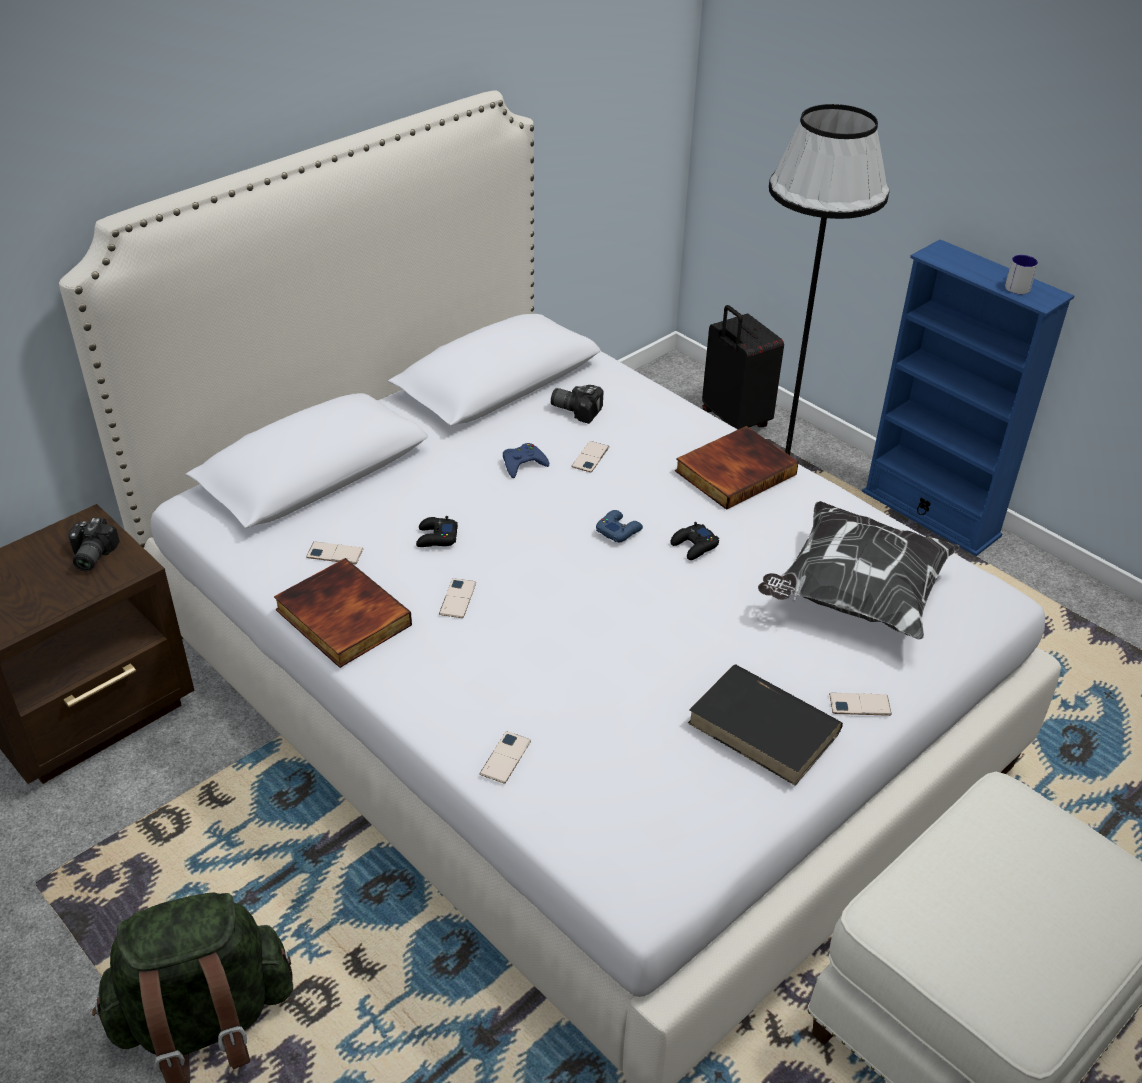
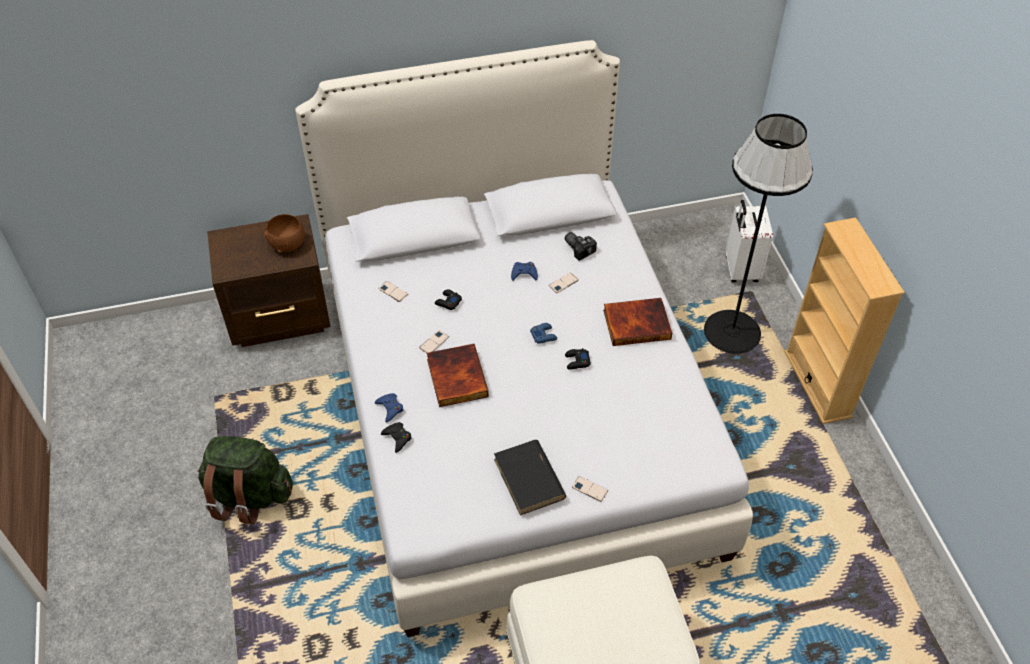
camera: 30 degrees right, 10 degrees up
camera [68,517,120,571] -> brown bowl [264,214,305,253]
book [274,558,412,668] -> book moved to [427,344,489,407]
phone [480,731,531,784] -> black game controller [381,422,412,453]
black suitcase [702,305,784,429] -> white suitcase [726,200,773,283]
pillow [758,501,960,640] -> none
blue bookcase [862,239,1074,556] -> beige bookcase [784,217,905,424]
mug [1005,255,1038,294] -> none
none -> blue game controller [375,393,404,422]

